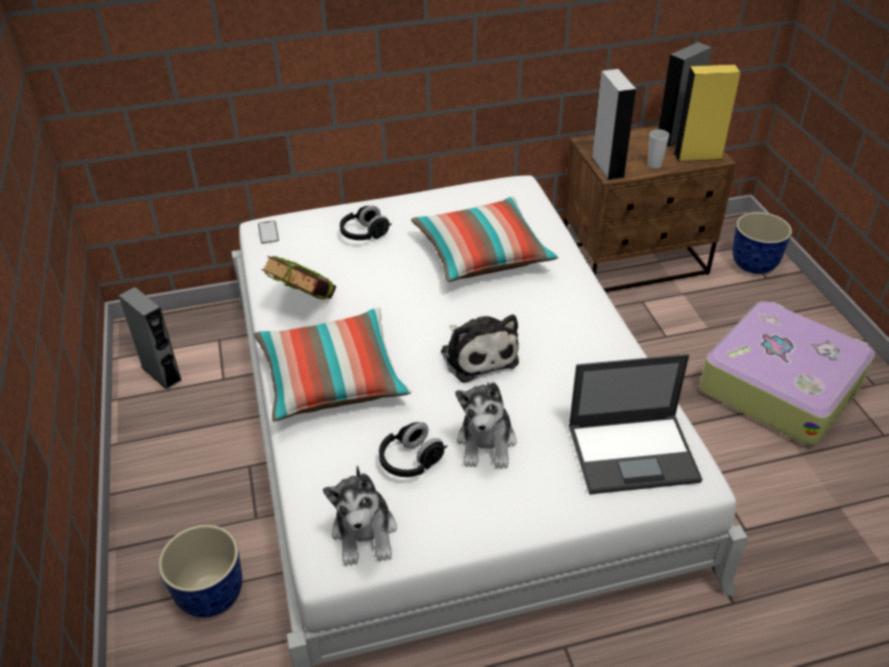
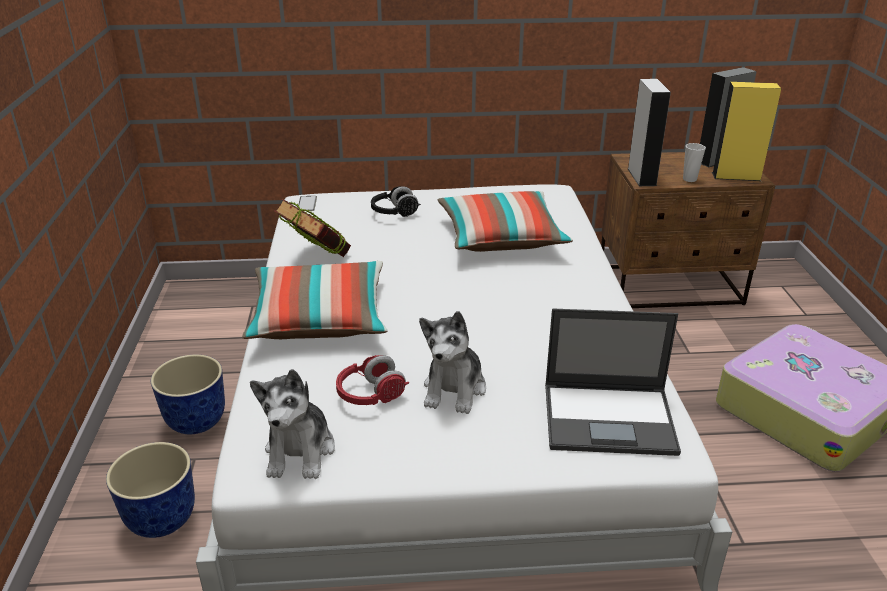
camera: 10 degrees right, 10 degrees down
grey speaker [118,287,182,390] -> none
black headphones [379,422,448,477] -> red headphones [336,355,409,405]
plush toy [441,314,519,383] -> none
planter [732,212,792,274] -> planter moved to [151,355,225,434]

